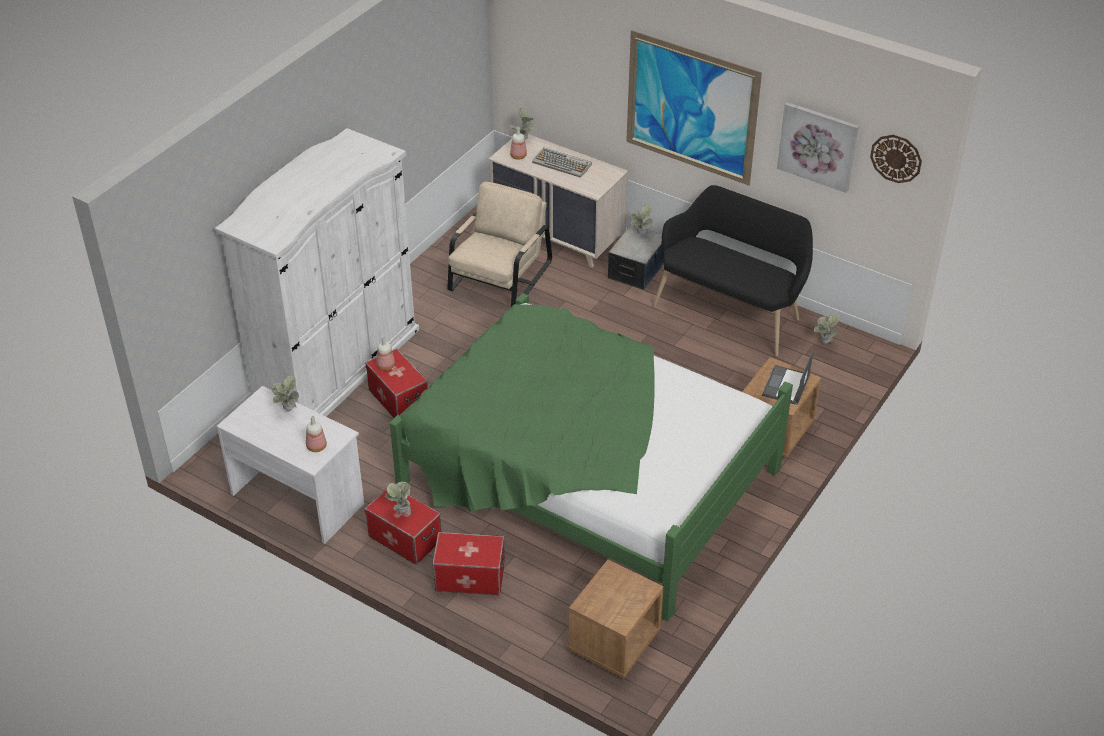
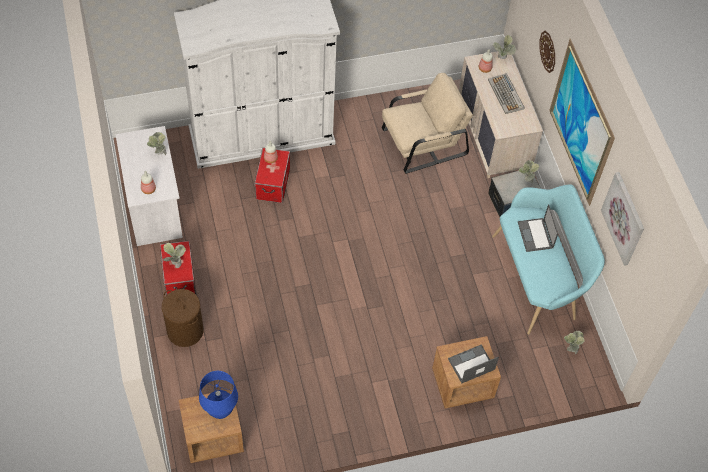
camera: 40 degrees right, 15 degrees up
green bed [390,293,793,621] -> none
storage box [432,532,505,595] -> brown laundry basket [162,289,203,347]
black bench [653,185,813,357] -> turquoise bench [492,184,605,335]
wall clock [870,135,922,183] -> wall clock moved to [540,31,555,73]
none -> blue table lamp [199,371,238,419]
none -> laptop [518,204,558,252]

